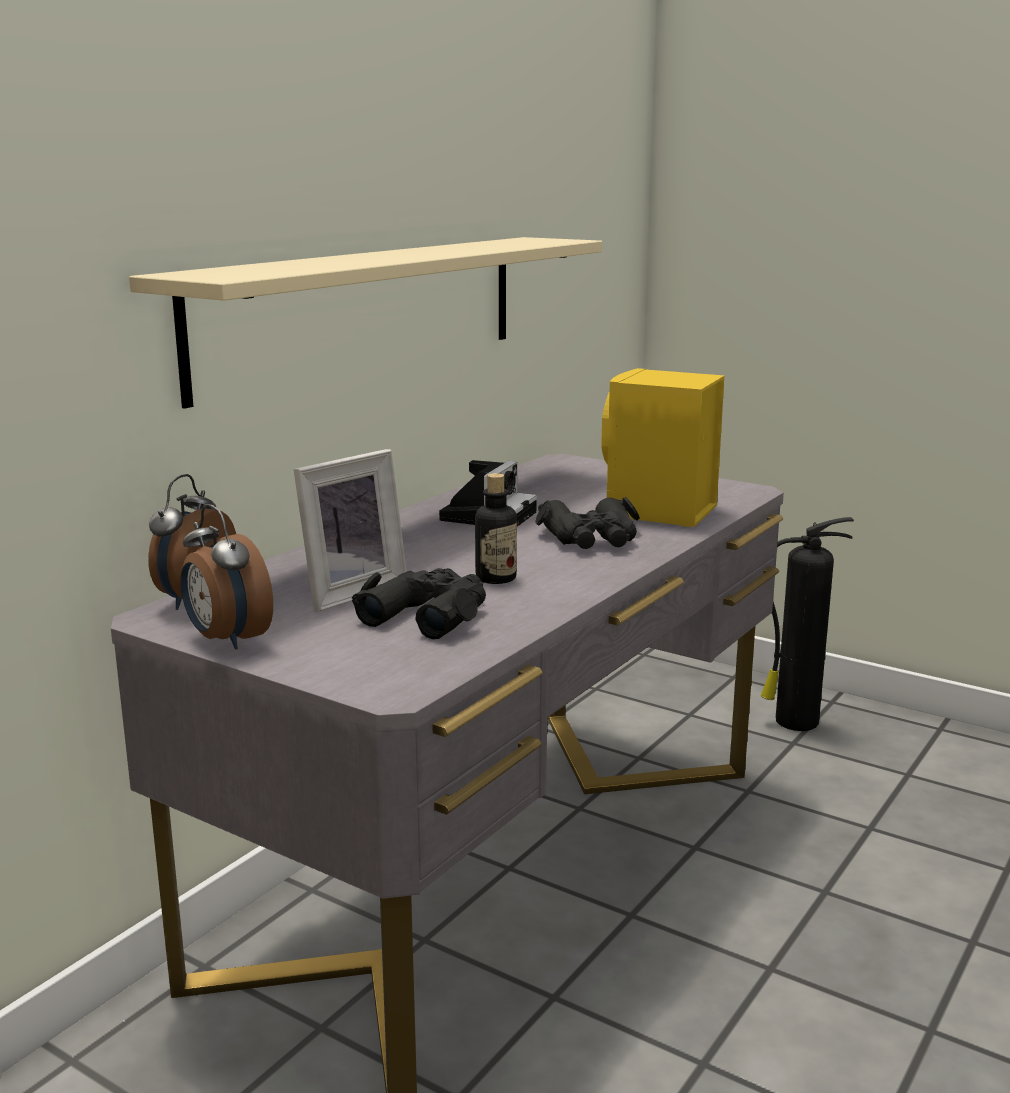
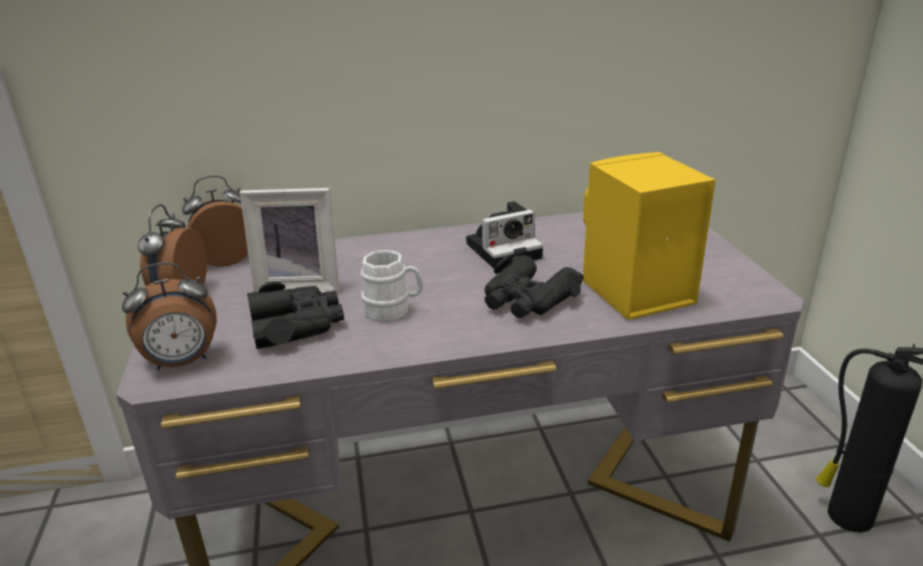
camera: 45 degrees right, 10 degrees up
beige shelf [129,237,602,409] -> none
bottle [475,473,517,584] -> white mug [361,250,423,322]
none -> alarm clock [122,262,217,370]

